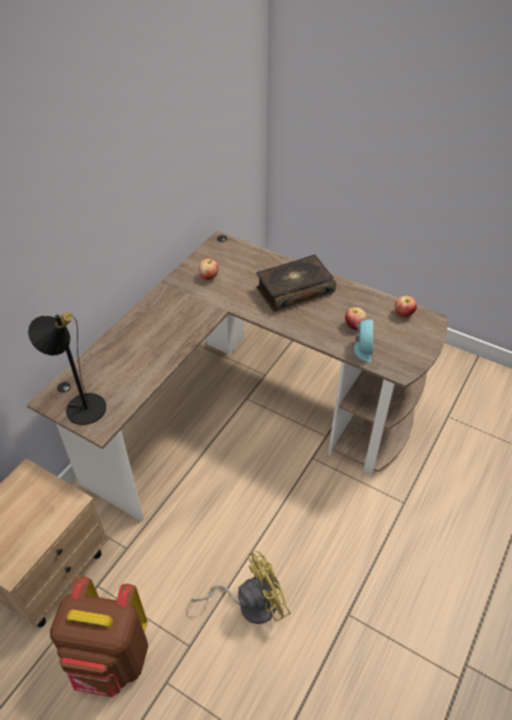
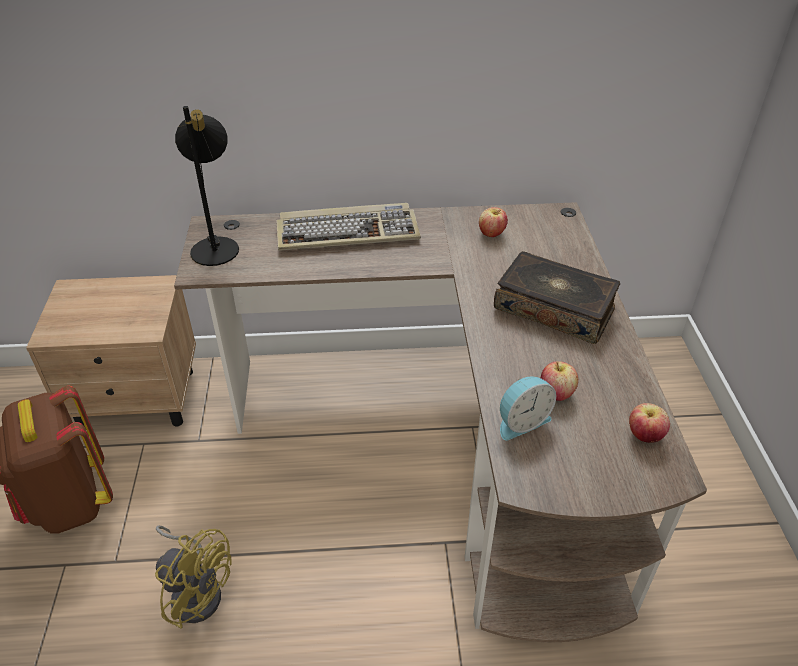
camera: 55 degrees right, 5 degrees down
none -> keyboard [276,203,421,251]

